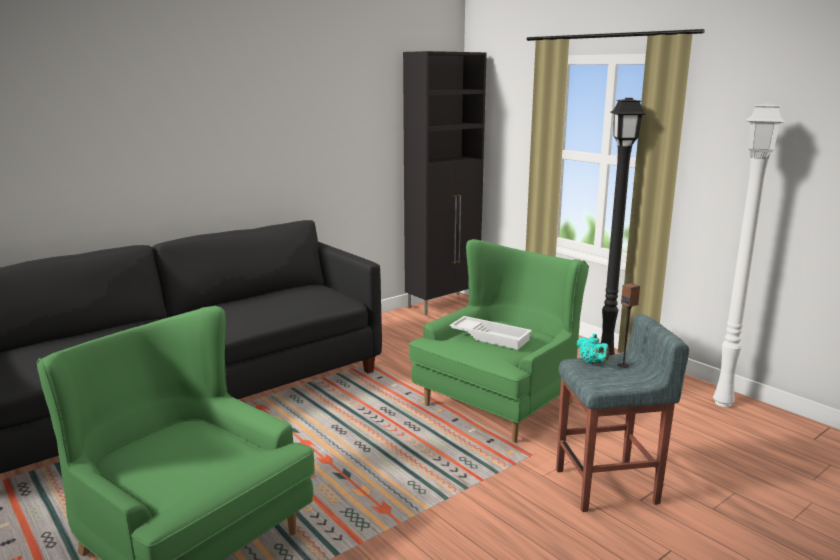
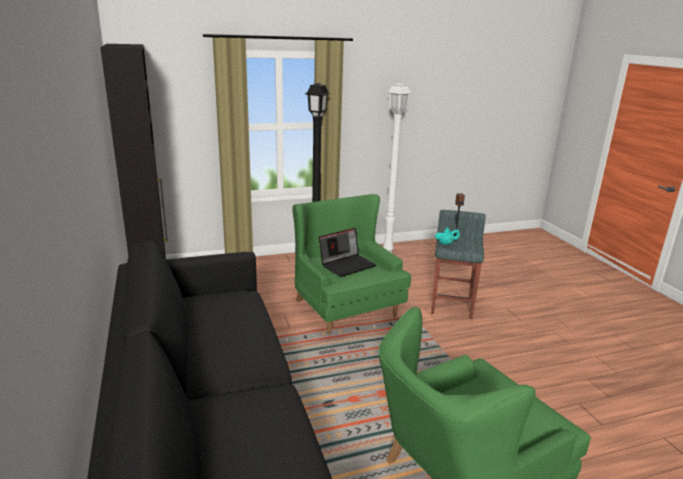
camera: 70 degrees left, 5 degrees up
white tray [449,316,532,350] -> laptop [319,228,376,277]

